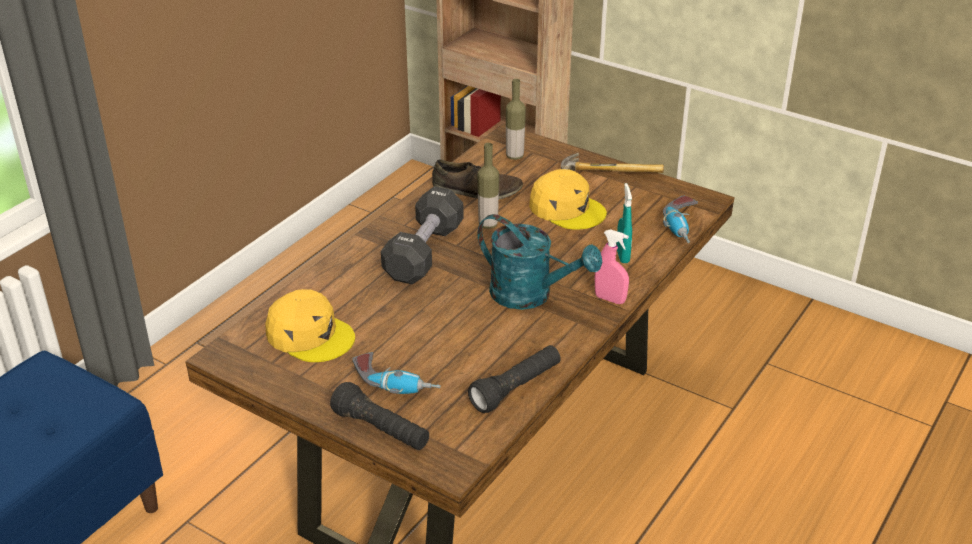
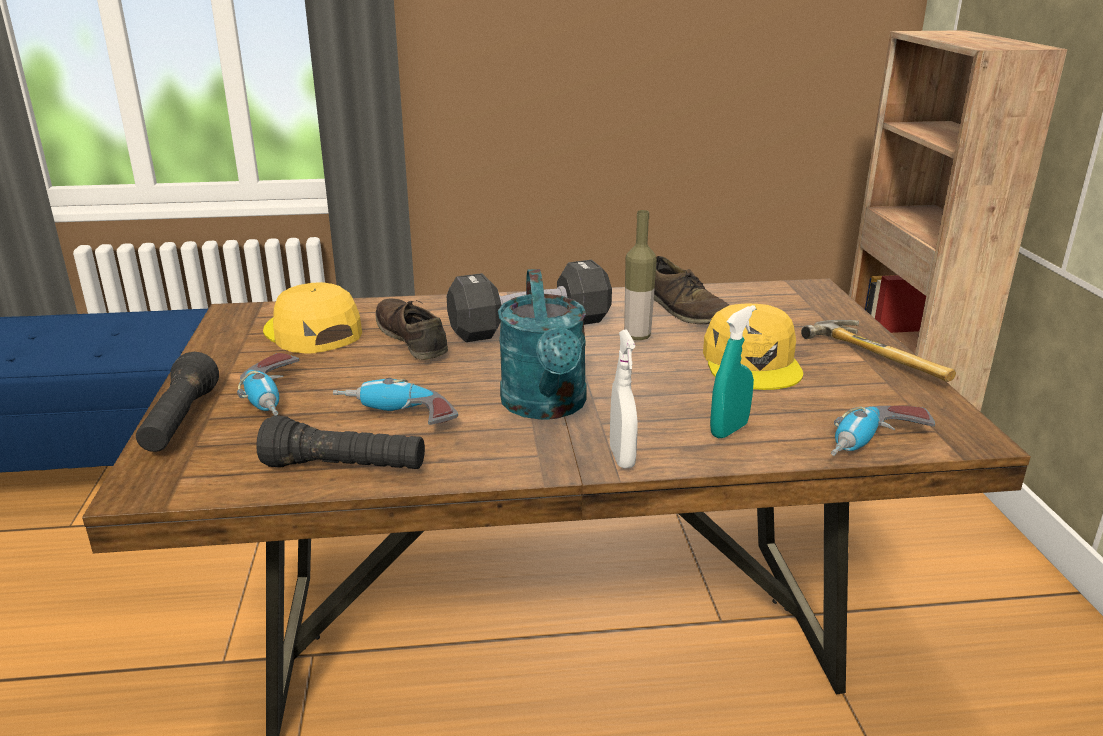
camera: 50 degrees right, 10 degrees down
yellow cap [265,289,355,362] -> yellow cap turned 150 degrees clockwise [263,282,362,354]
bottle [506,79,526,160] -> none
pink spray bottle [595,229,629,304] -> white spray bottle [610,329,638,469]
none -> power drill [333,378,458,425]
none -> brown shoe [376,299,448,360]

